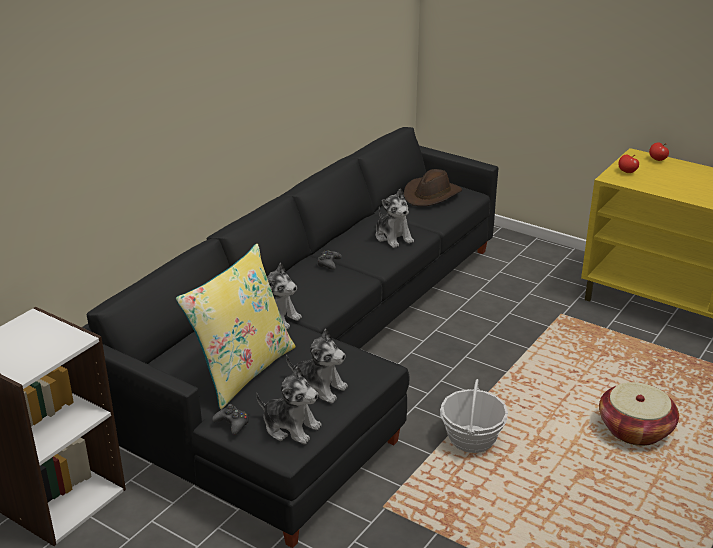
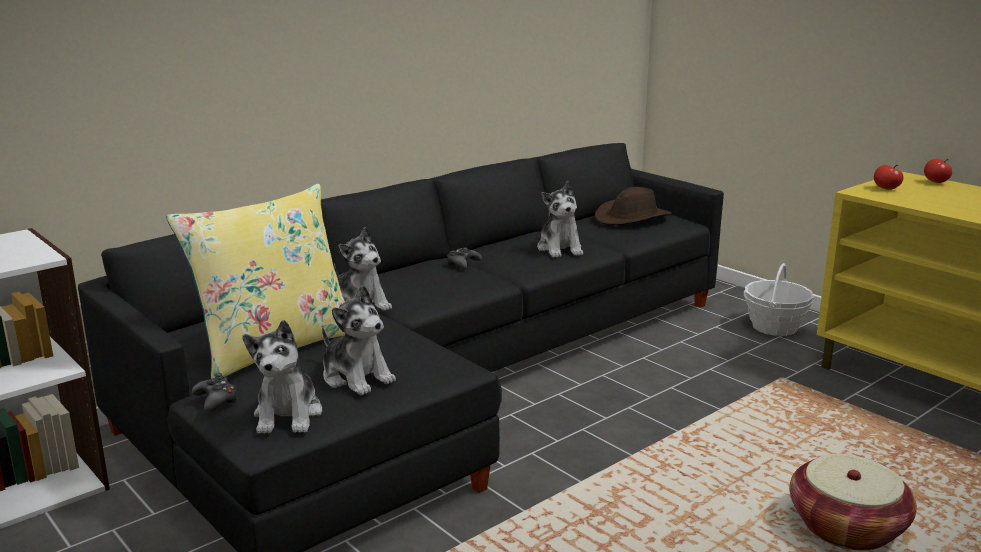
camera: 15 degrees right, 10 degrees down
plush toy [256,366,322,444] -> plush toy turned 45 degrees clockwise [242,320,322,434]
basket [440,379,508,453] -> basket moved to [743,263,814,336]

